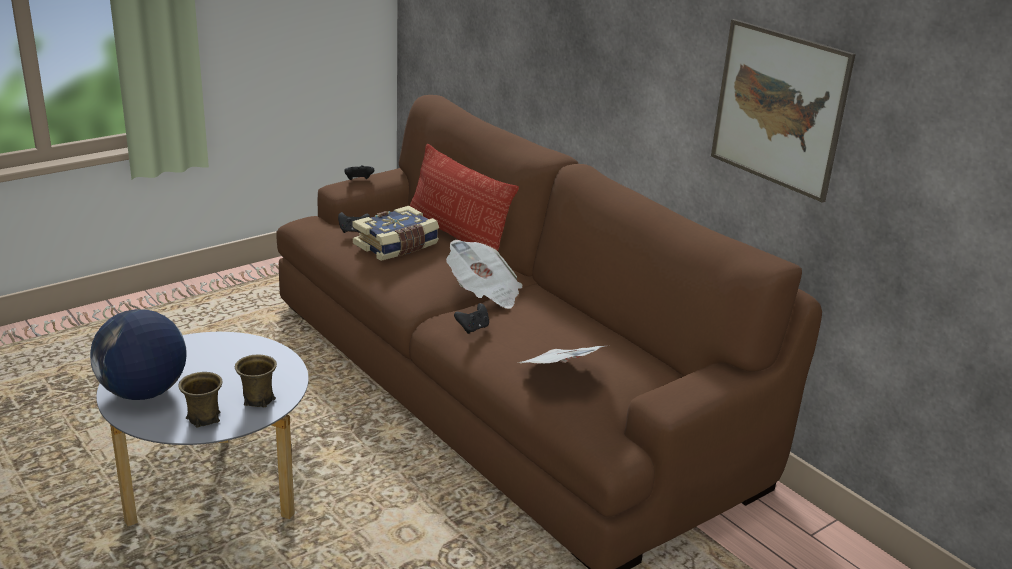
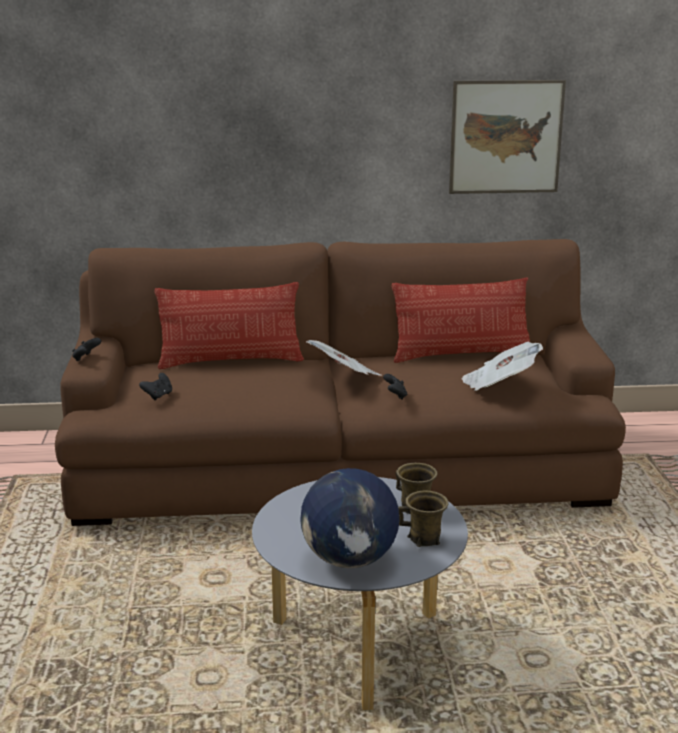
camera: 55 degrees left, 5 degrees down
book [353,206,439,261] -> none
none -> pillow [392,278,530,363]

